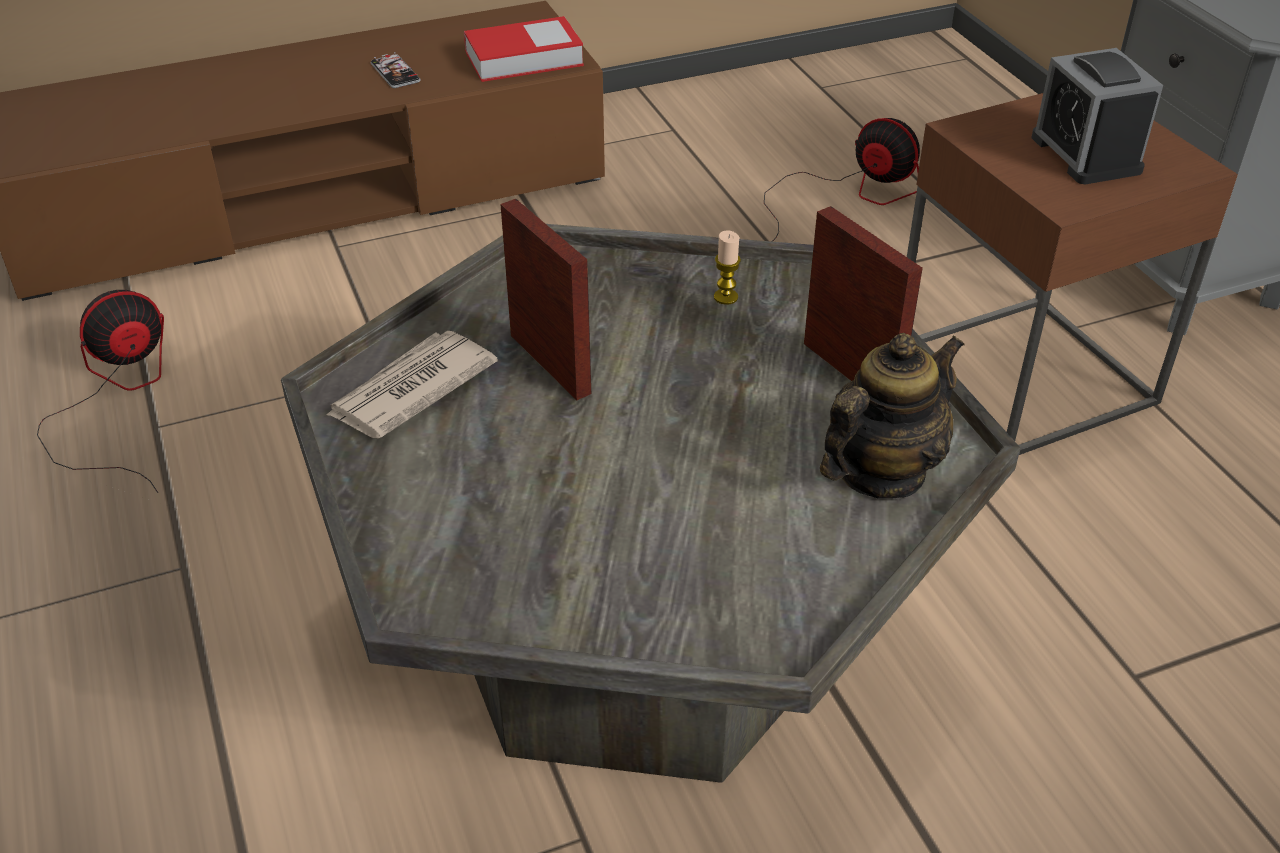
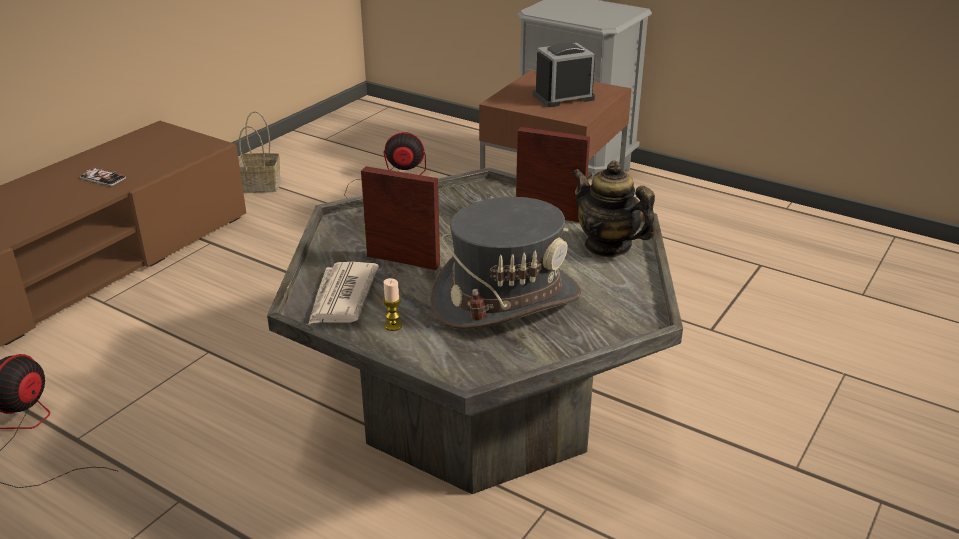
camera: 35 degrees left, 10 degrees down
book [464,16,584,82] -> none
candle [714,230,741,305] -> candle moved to [383,278,402,331]
teapot [820,333,965,499] -> teapot turned 60 degrees counterclockwise [572,160,655,257]
alarm clock [1031,48,1163,184] -> alarm clock turned 120 degrees clockwise [533,42,595,107]
none -> basket [238,111,281,193]
none -> grey hat [430,197,582,329]

